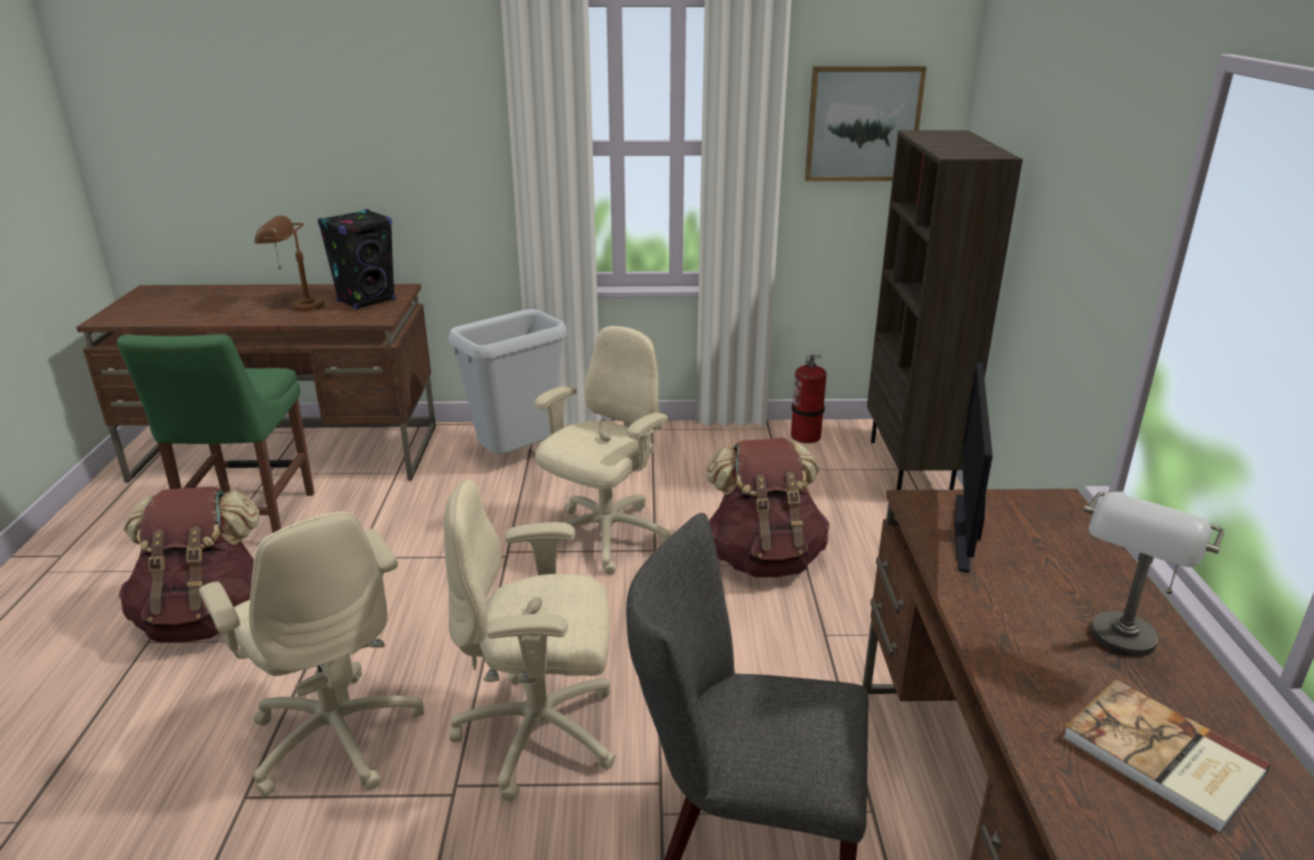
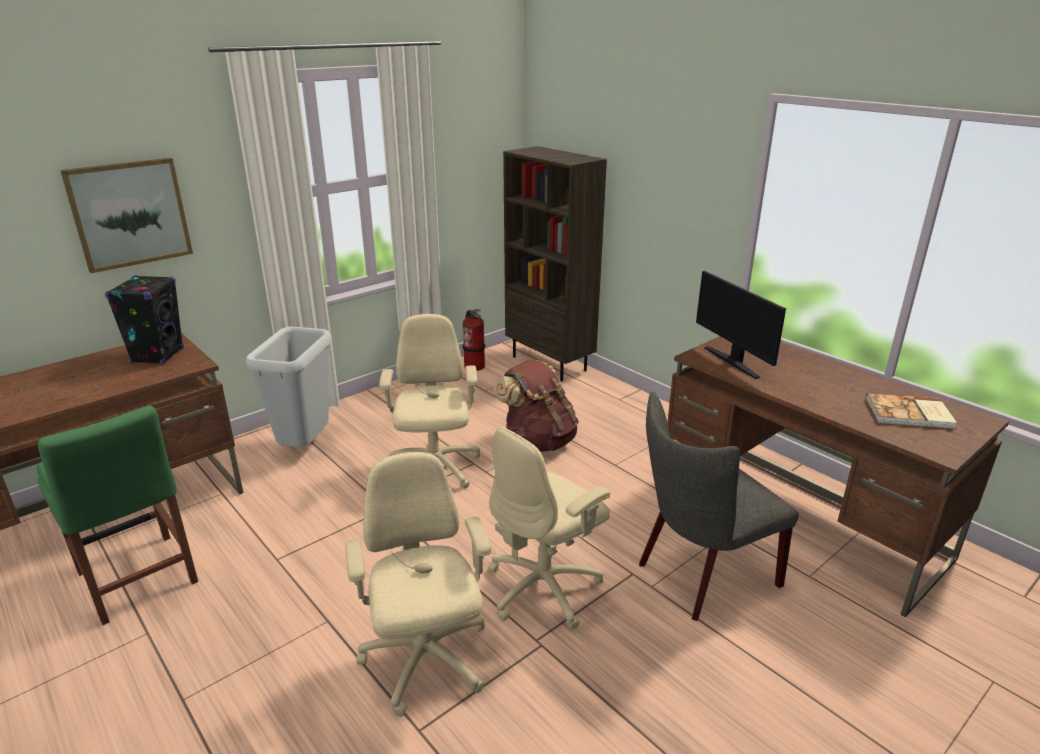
camera: 40 degrees left, 0 degrees up
brown backpack [119,486,259,642] -> none
beige office chair [199,512,424,797] -> beige office chair turned 120 degrees counterclockwise [345,452,491,717]
brown table lamp [254,215,324,312] -> none
picture [805,66,927,181] -> picture moved to [60,158,193,273]
grey table lamp [1083,492,1224,657] -> none

